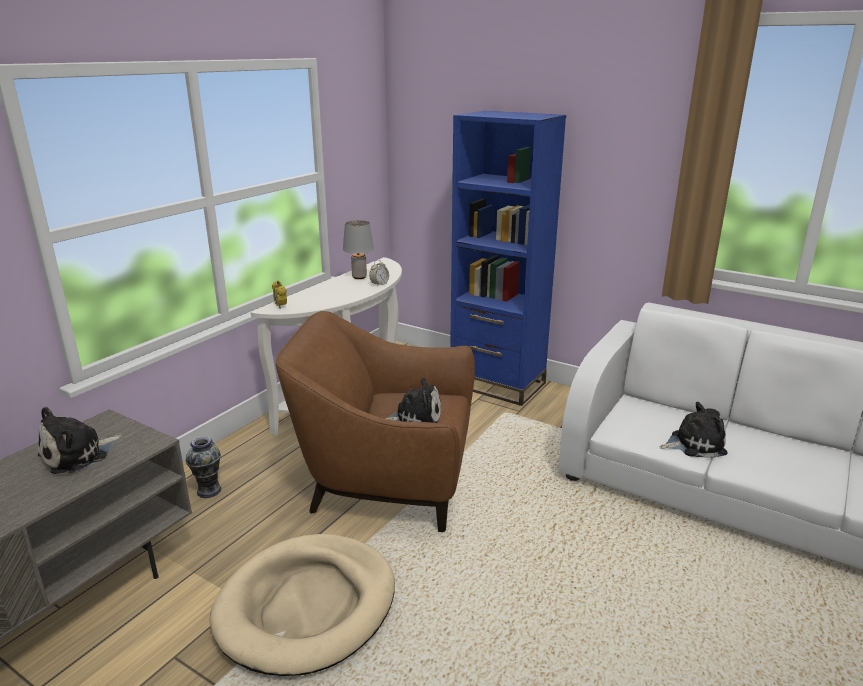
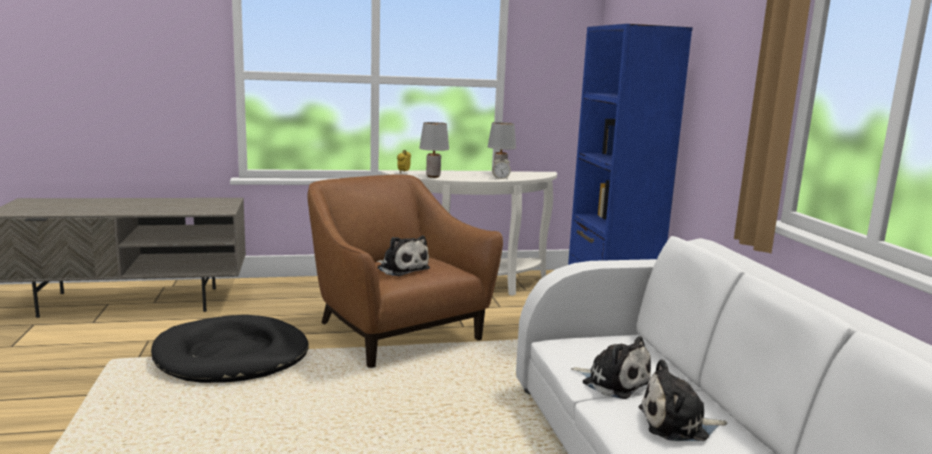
camera: 45 degrees right, 10 degrees down
plush toy [38,407,122,474] -> plush toy moved to [638,359,727,441]
vase [185,436,221,498] -> none
beige dog bed [210,534,395,676] -> black dog bed [151,315,309,383]
none -> grey table lamp [419,122,449,178]

